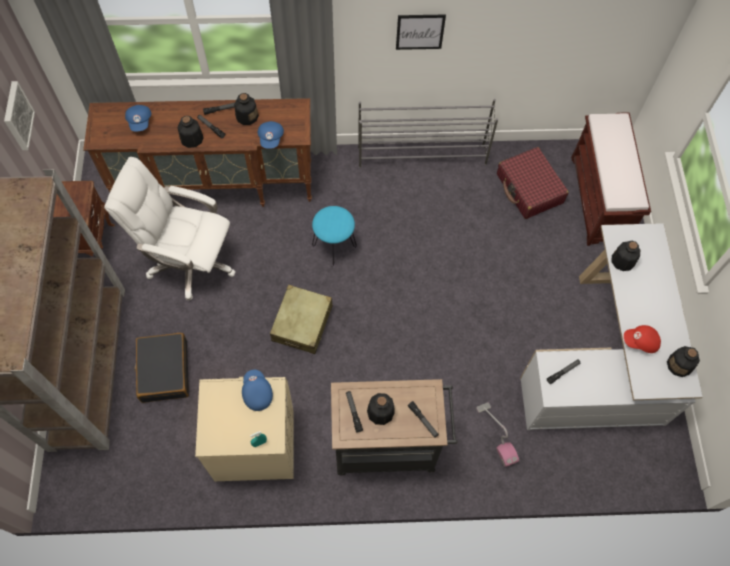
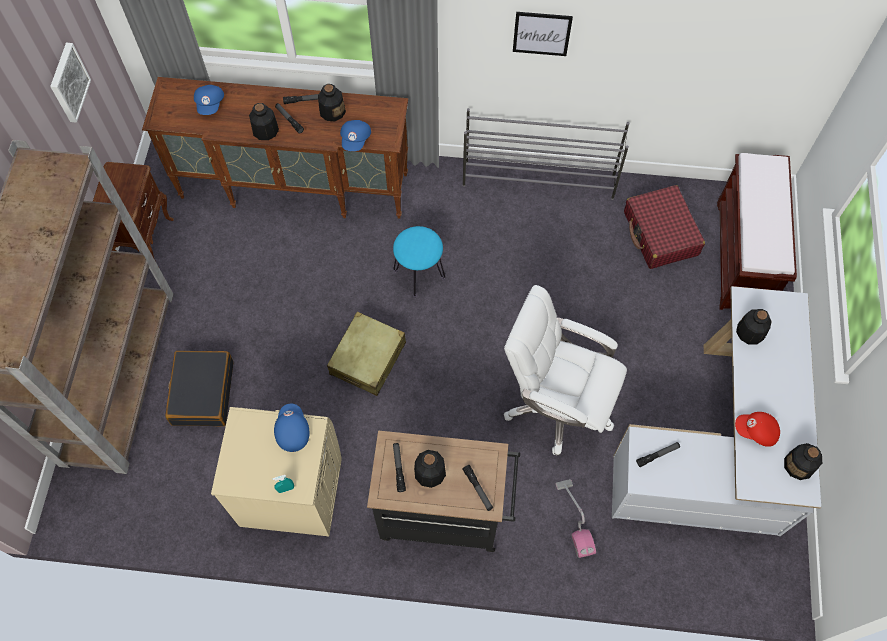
camera: 10 degrees right, 0 degrees up
white office chair [104,157,236,300] -> white office chair moved to [504,285,627,456]

